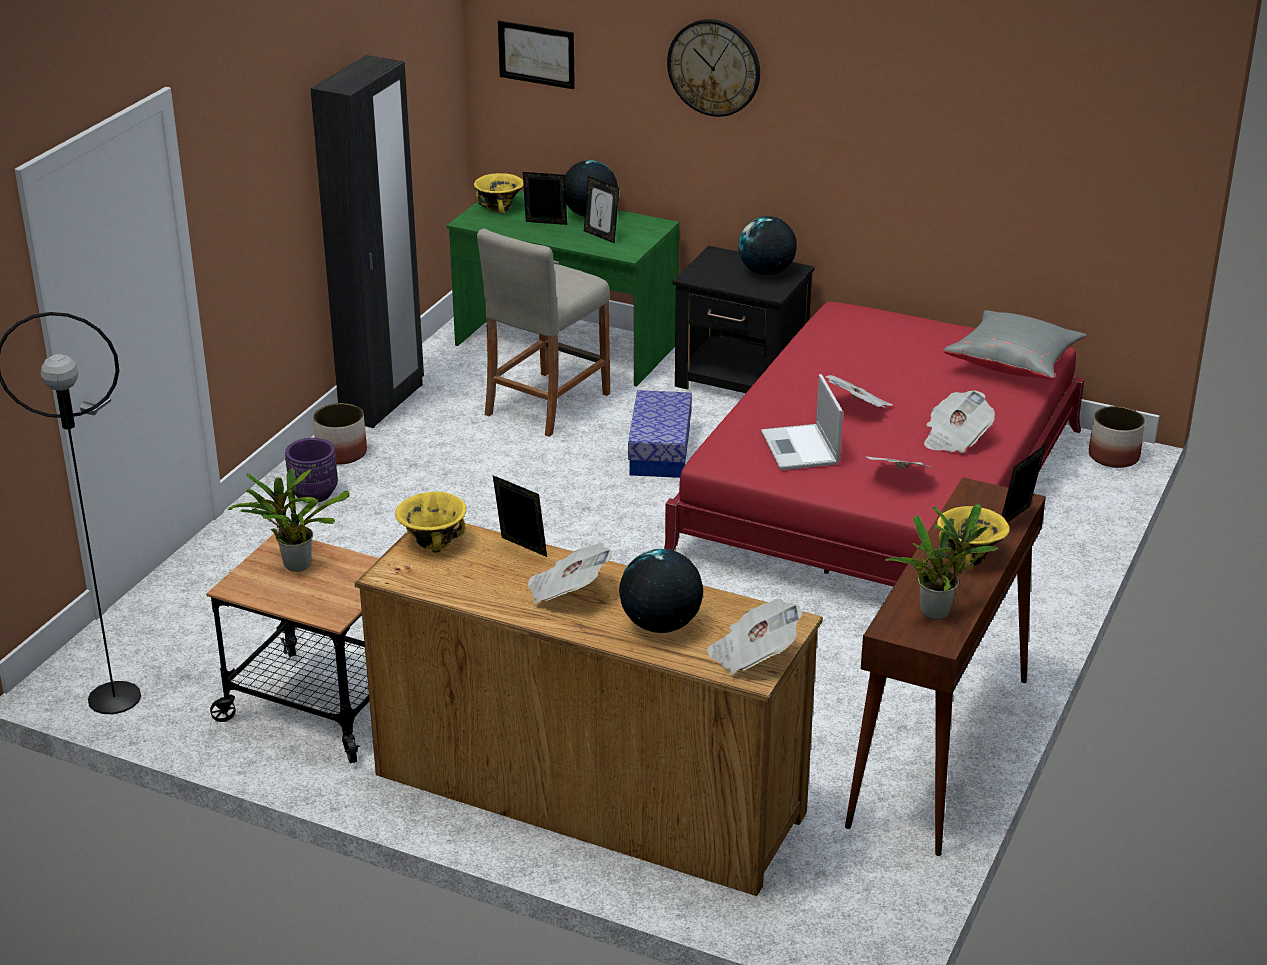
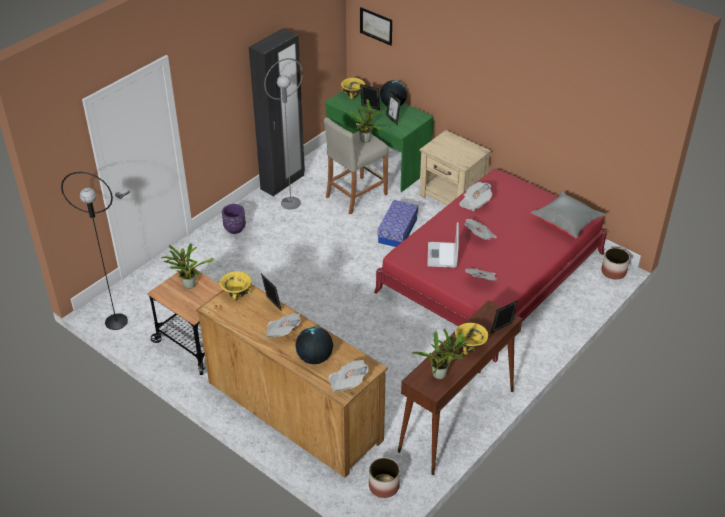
camera: 15 degrees right, 10 degrees up
planter [313,403,367,465] -> planter moved to [369,458,400,498]
wall clock [667,19,760,117] -> none
black nightstand [672,246,815,393] -> beige nightstand [419,130,491,205]
globe [738,216,797,275] -> none
newspaper [924,391,995,453] -> newspaper moved to [459,182,492,211]
none -> grey floor lamp [264,58,303,209]
none -> potted plant [350,99,384,143]

